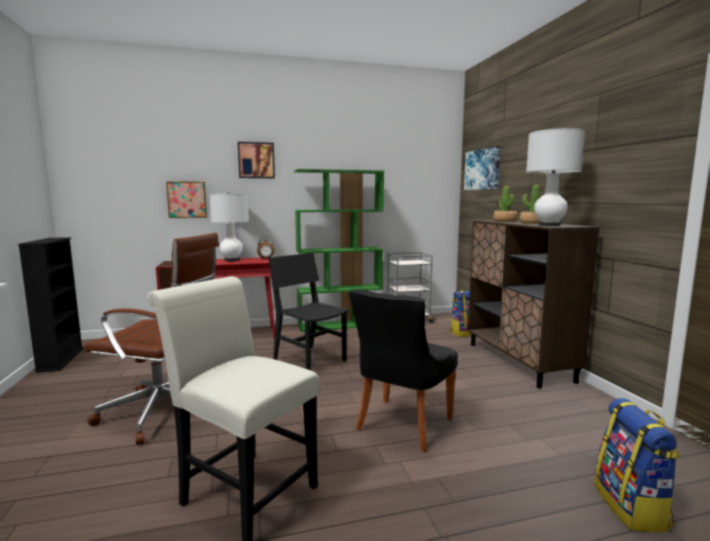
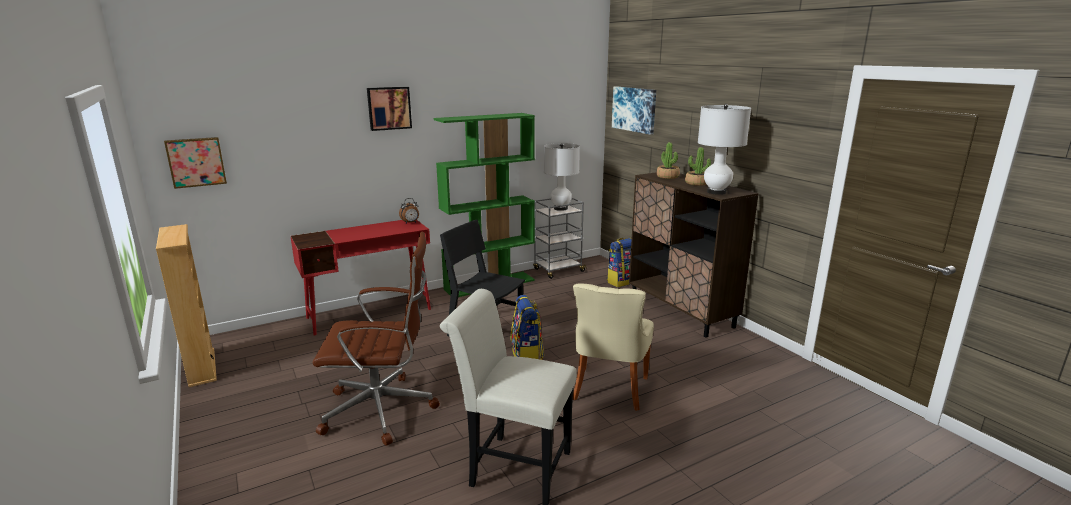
camera: 15 degrees left, 10 degrees up
black bookcase [18,237,84,373] -> beige bookcase [156,224,217,387]
picture [166,181,207,218] -> picture moved to [164,137,227,189]
white table lamp [209,191,249,261] -> white table lamp moved to [544,143,580,211]
black chair [349,290,458,452] -> beige chair [573,283,654,411]
backpack [594,398,680,532] -> backpack moved to [511,295,544,360]

